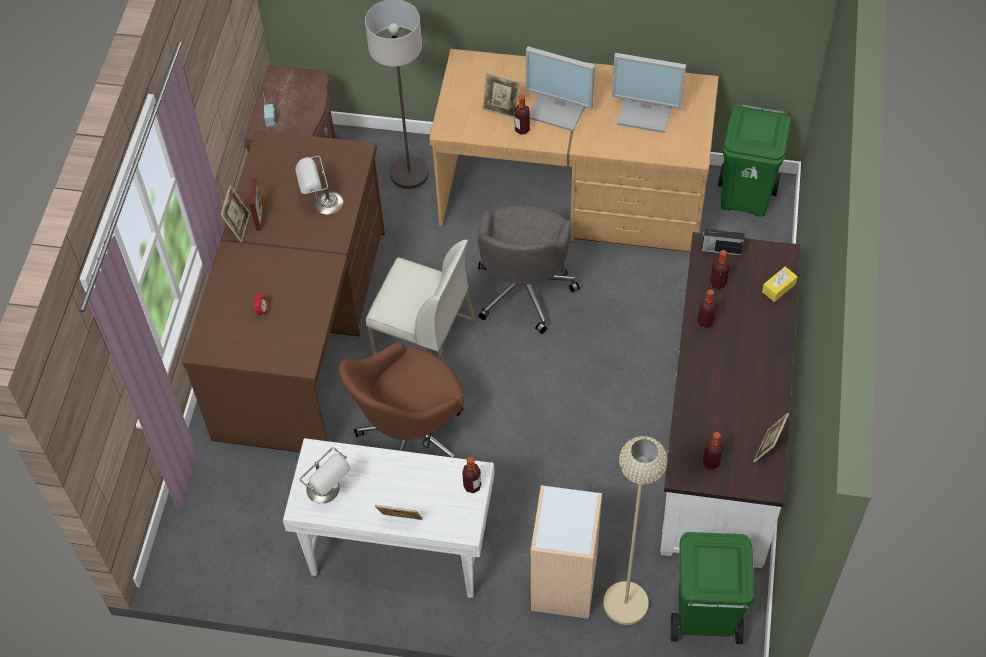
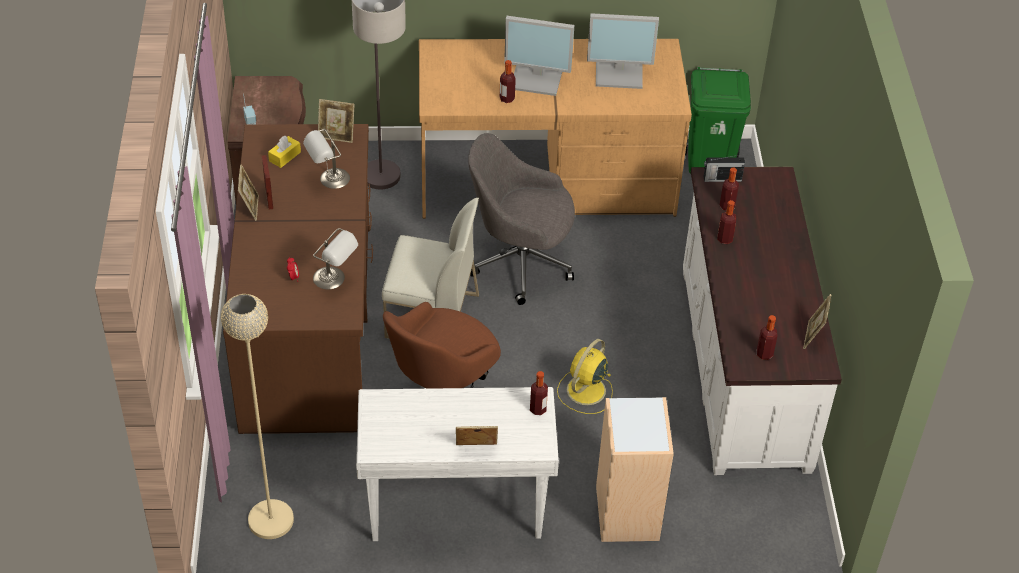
camera: 15 degrees left, 10 degrees down
white table lamp [300,447,350,504] -> white table lamp moved to [313,228,358,289]
grey office chair [478,205,580,334] -> grey office chair turned 105 degrees clockwise [468,133,575,305]
picture frame [482,73,520,118] -> picture frame moved to [318,99,355,143]
beige floor lamp [603,436,667,625] -> beige floor lamp moved to [221,294,294,539]
green trash can [671,532,754,644] -> none
yellow tissue box [762,266,798,302] -> yellow tissue box moved to [268,135,301,168]
none -> yellow fan [557,339,613,414]

